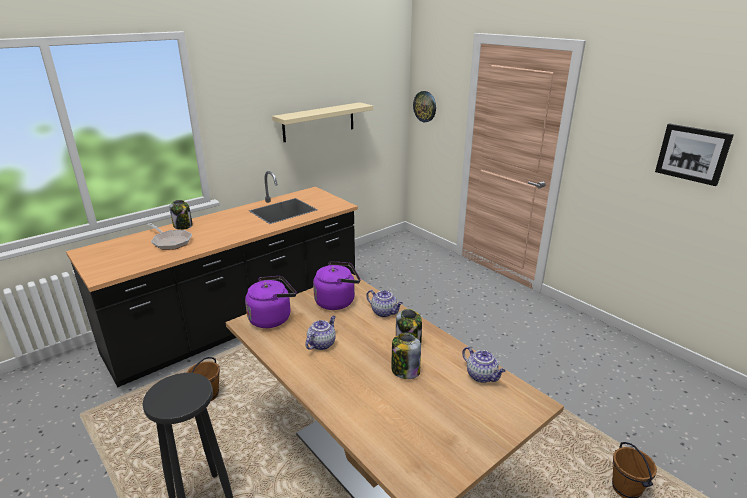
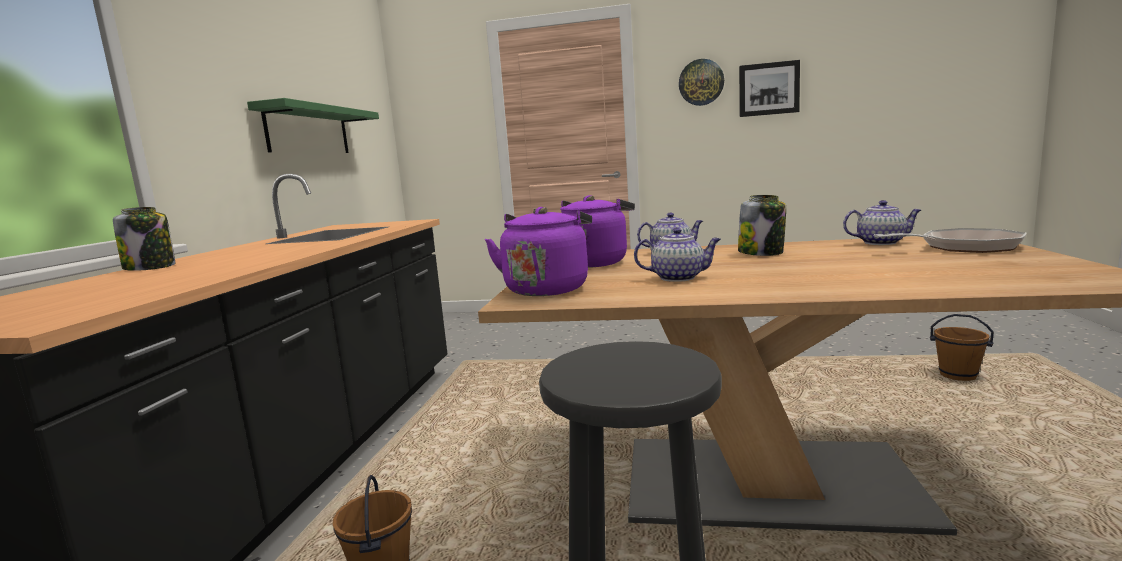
camera: 40 degrees left, 15 degrees down
frying pan [147,223,192,250] -> frying pan moved to [873,228,1027,253]
beige shelf [272,102,373,142] -> green shelf [247,98,379,153]
teapot [305,316,336,350] -> teapot turned 105 degrees clockwise [634,228,721,282]
jar [392,333,421,379] -> none
wall clock [413,91,436,122] -> wall clock moved to [679,59,724,106]

